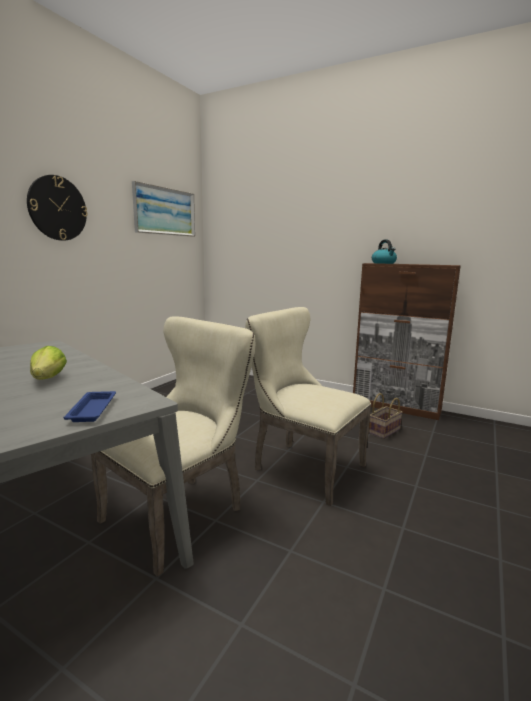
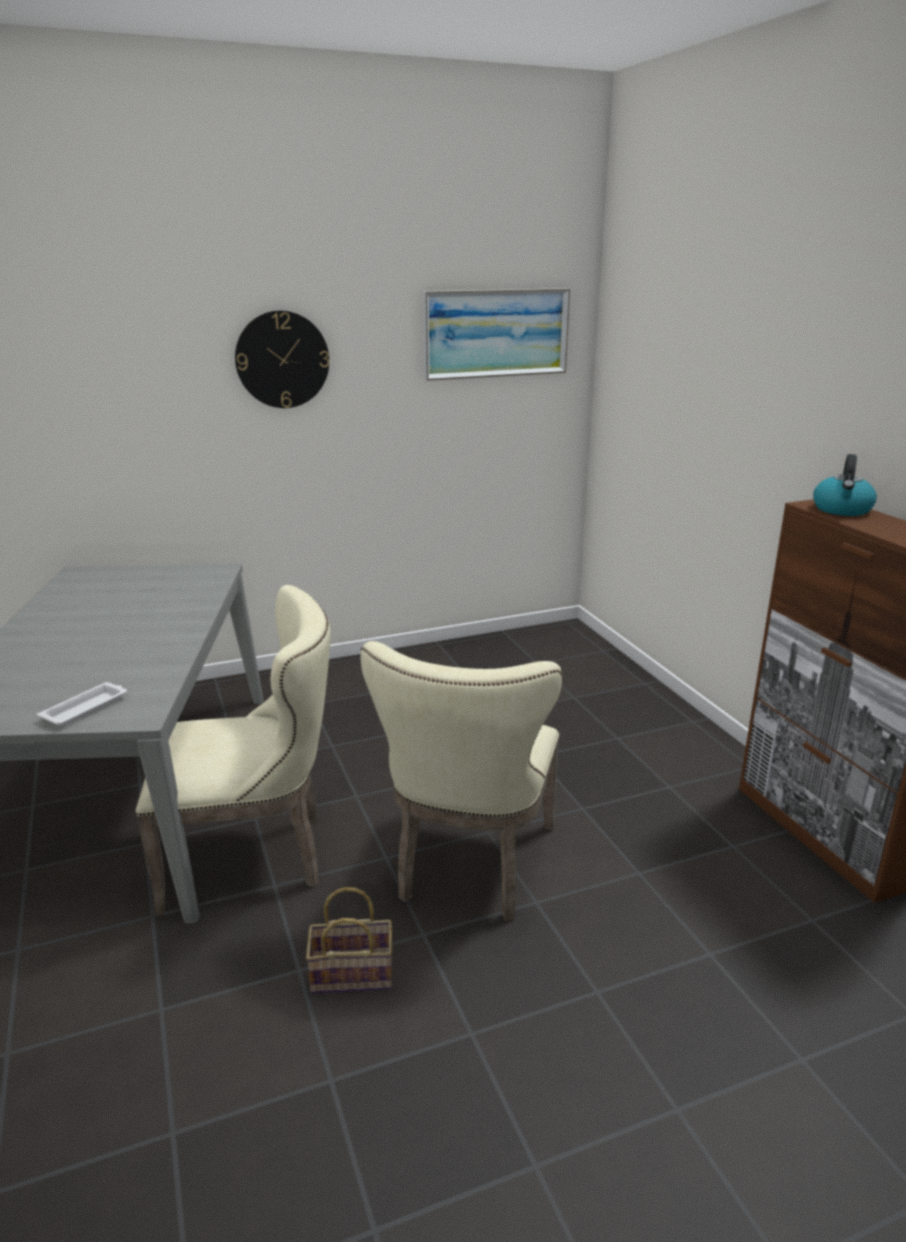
camera: 40 degrees right, 10 degrees up
lettuce [30,346,67,380] -> none
blue tray [63,391,116,422] -> white tray [37,682,127,726]
beige chair [245,307,371,506] -> beige chair turned 150 degrees counterclockwise [360,641,563,921]
basket [369,393,402,439] -> basket moved to [306,887,392,994]

